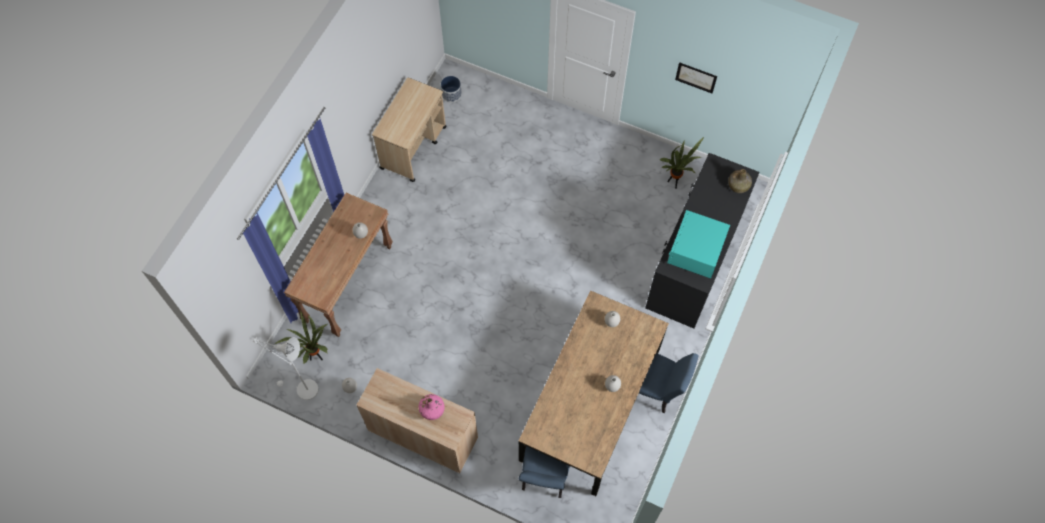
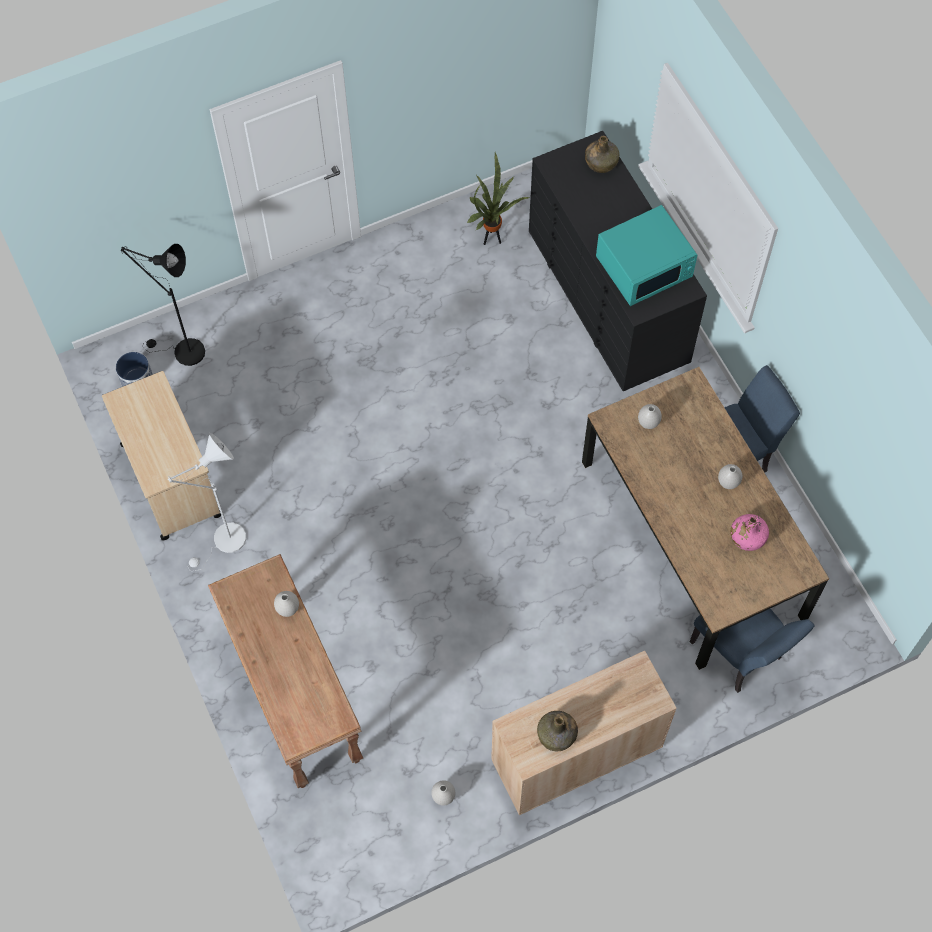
camera: 50 degrees left, 0 degrees up
white floor lamp [253,337,319,400] -> white floor lamp moved to [168,433,246,571]
potted plant [275,310,328,363] -> none
pink bottle [419,394,445,420] -> pink bottle moved to [731,514,769,551]
turquoise microwave [667,210,730,279] -> turquoise microwave turned 90 degrees counterclockwise [596,205,697,306]
picture [675,62,717,93] -> none
none -> black floor lamp [121,244,205,366]
none -> green bottle [537,711,578,751]

